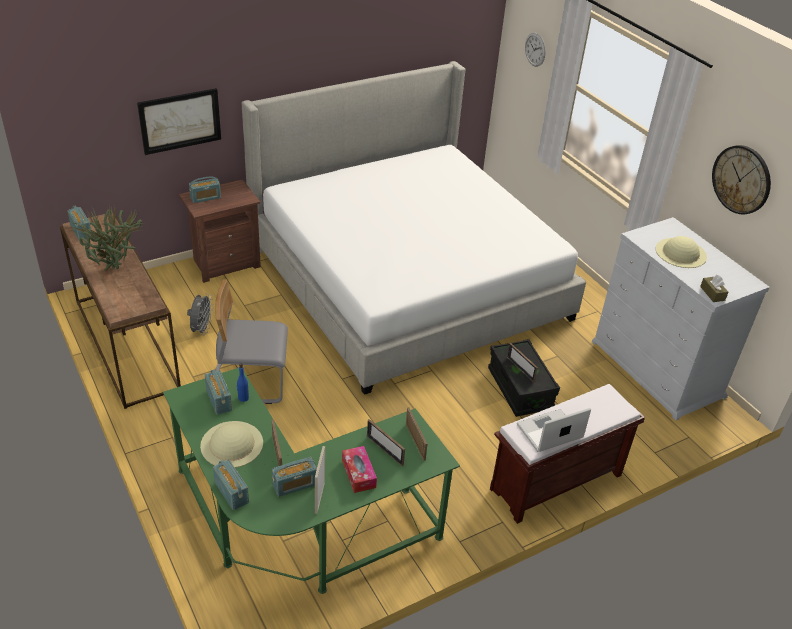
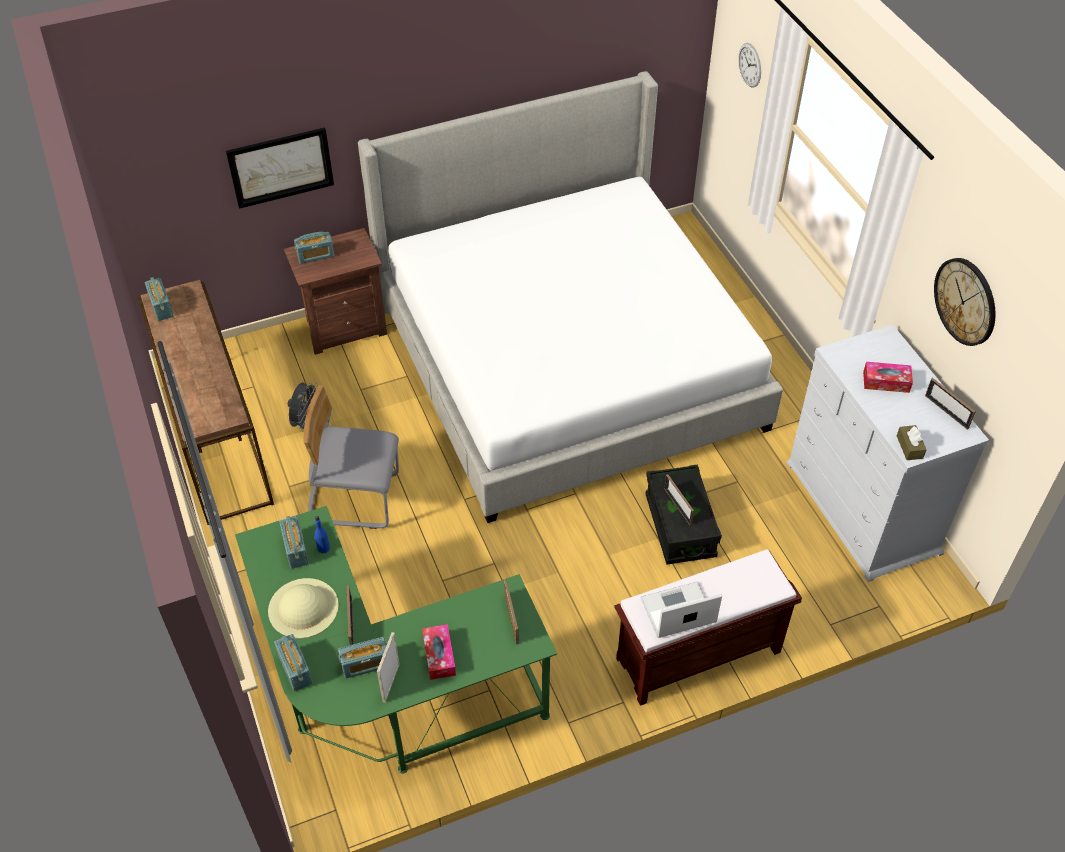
camera: 10 degrees right, 10 degrees up
potted plant [71,205,144,271] -> none
picture frame [367,419,405,466] -> picture frame moved to [925,378,976,430]
beige hat [655,236,707,268] -> tissue box [863,362,913,393]

